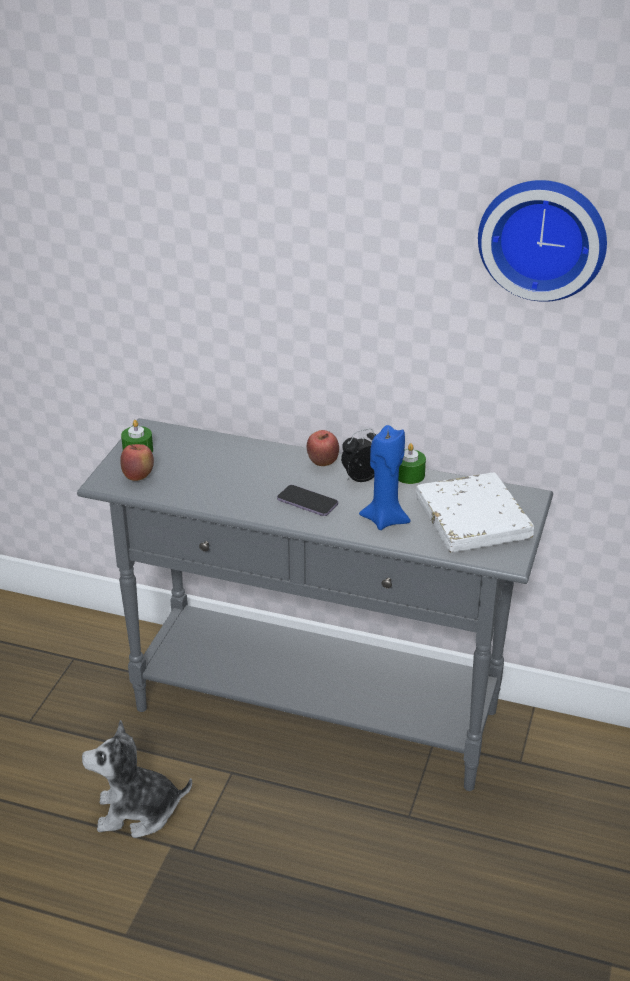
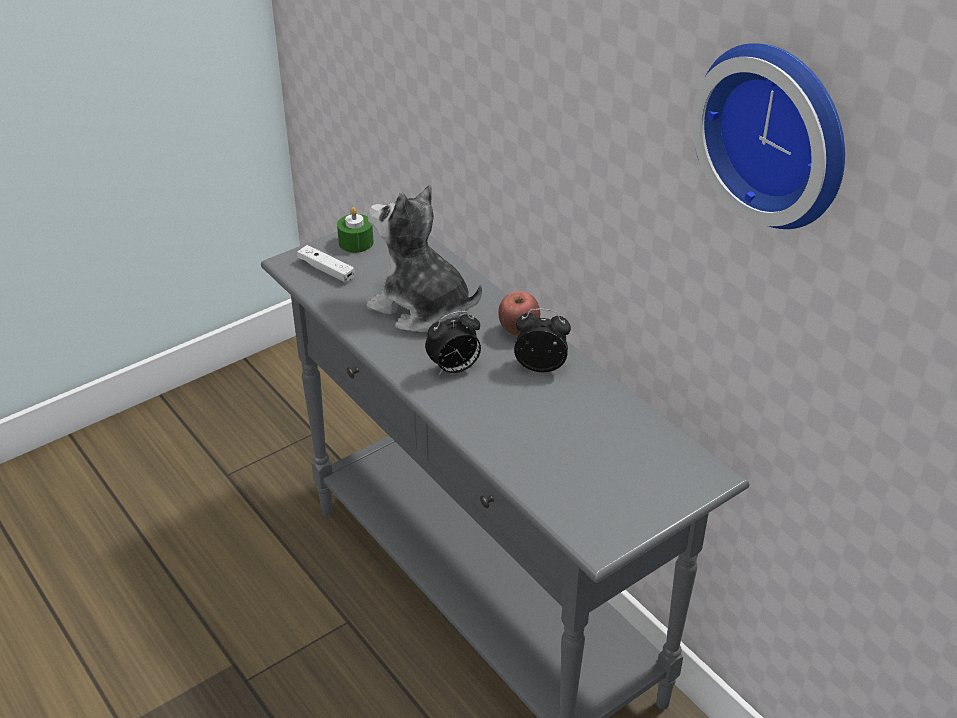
camera: 35 degrees right, 5 degrees up
plush toy [82,720,192,838] -> plush toy moved to [367,185,482,333]
apple [120,444,154,481] -> white game controller [297,245,355,283]
phone [277,485,338,516] -> alarm clock [425,311,481,375]
blue candle [359,425,411,530] -> none
green candle [398,443,426,484] -> none
white book [416,473,534,553] -> none

